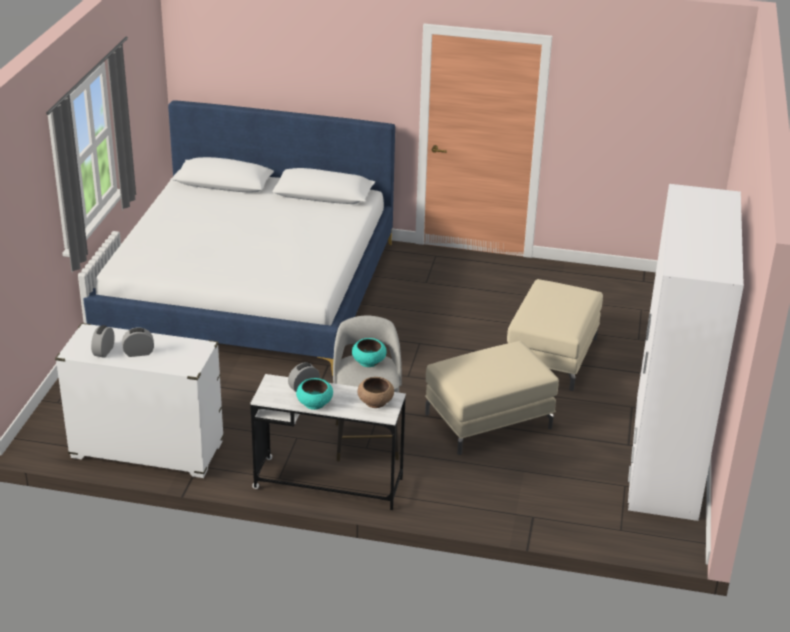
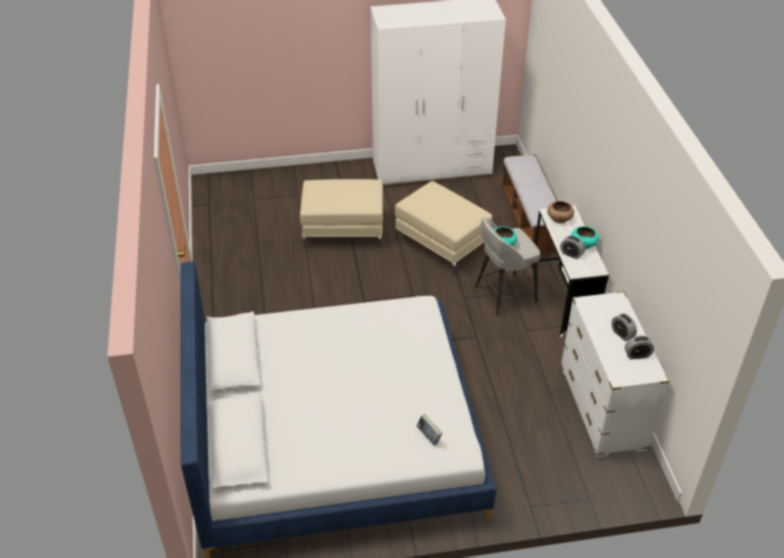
camera: 110 degrees left, 10 degrees up
none -> book [417,414,442,445]
none -> bench [502,154,557,256]

